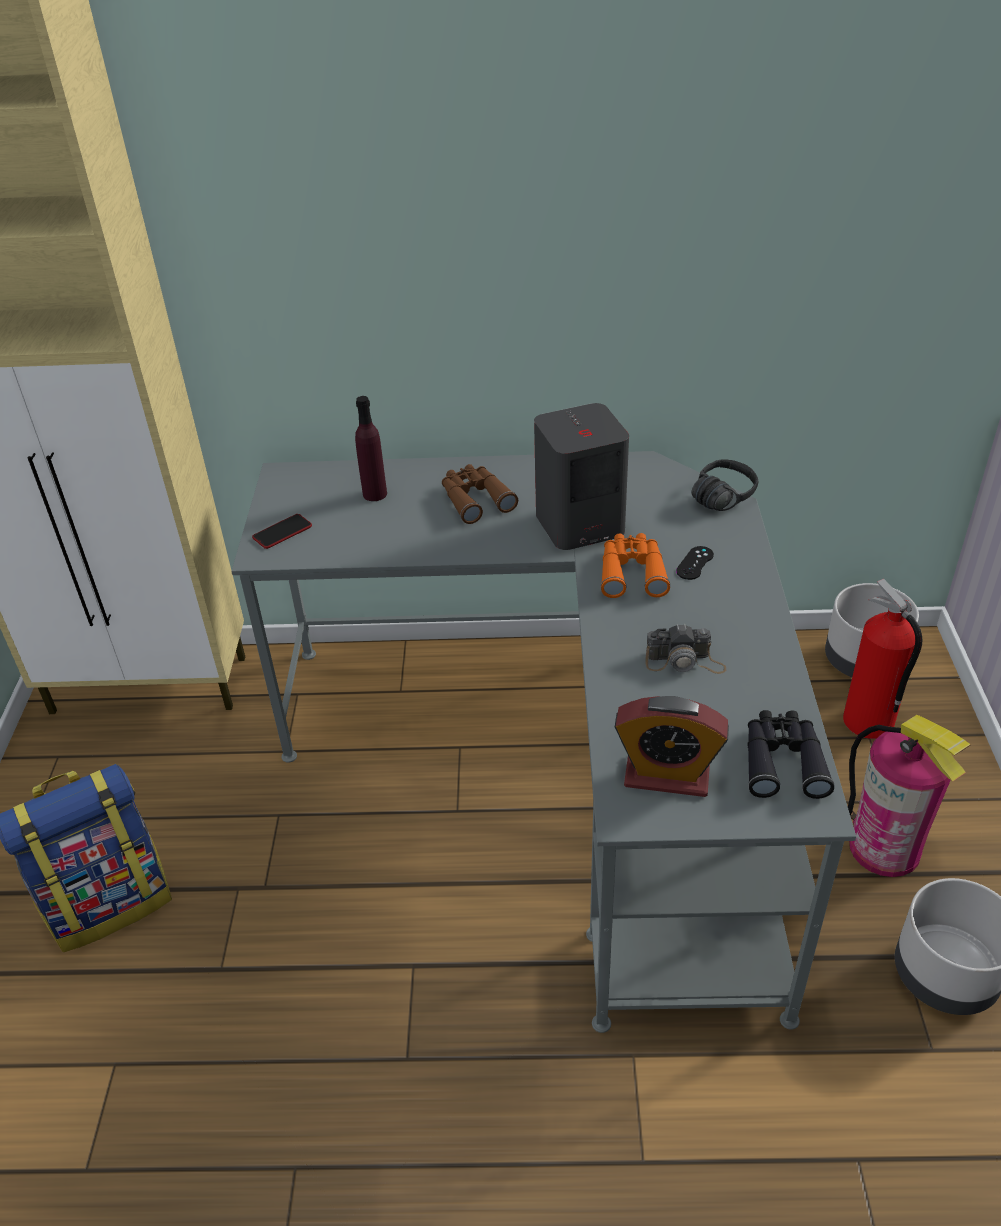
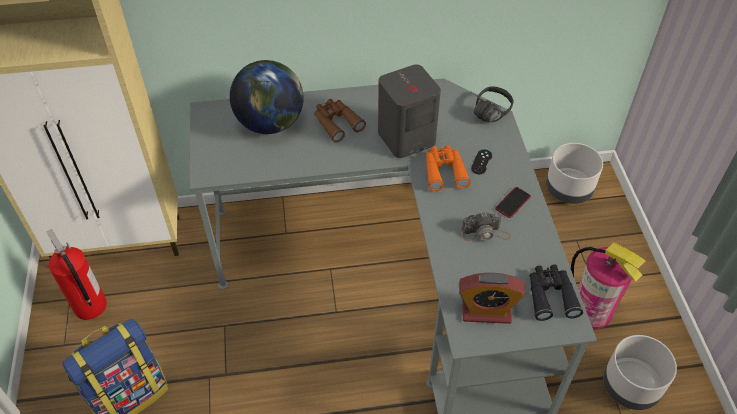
camera: 10 degrees left, 10 degrees up
phone [252,514,312,549] -> phone moved to [495,187,531,218]
purple bottle [355,396,387,501] -> globe [230,60,304,134]
fire extinguisher [843,579,922,739] -> fire extinguisher moved to [47,229,107,320]

